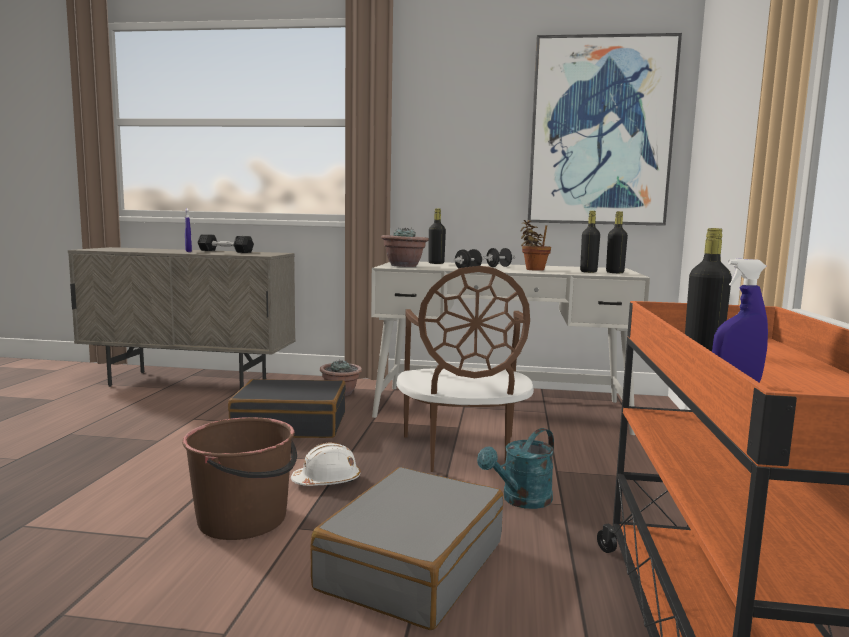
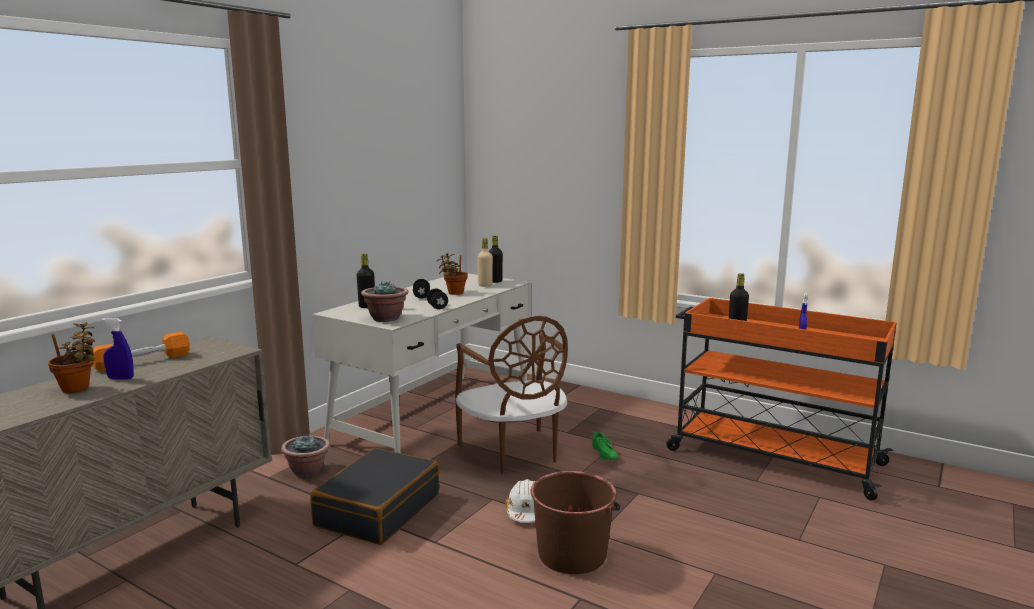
camera: 65 degrees left, 5 degrees up
black dumbbell [197,234,254,253] -> orange dumbbell [92,332,190,372]
grey suitcase [310,467,503,630] -> none
brown chair [396,266,534,472] -> brown chair turned 45 degrees clockwise [455,316,568,474]
turquoise watering can [477,428,554,509] -> green shoe [590,431,618,460]
picture [528,33,682,226] -> none
black bottle [580,211,600,273] -> beige bottle [478,238,493,287]
none -> potted plant [48,322,95,393]

